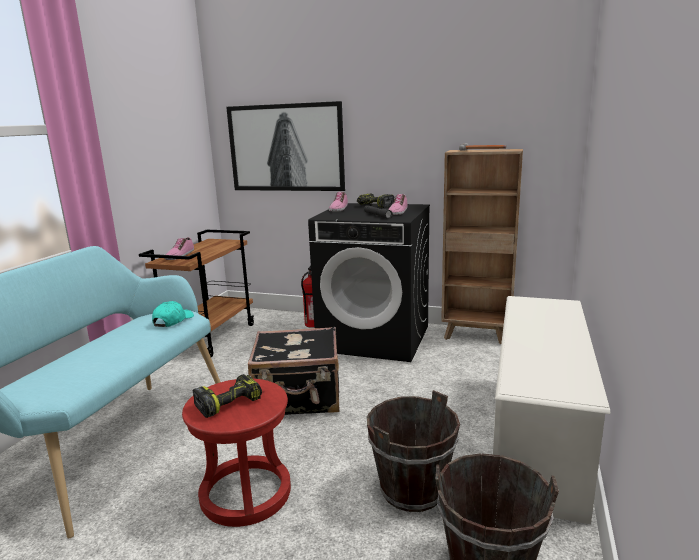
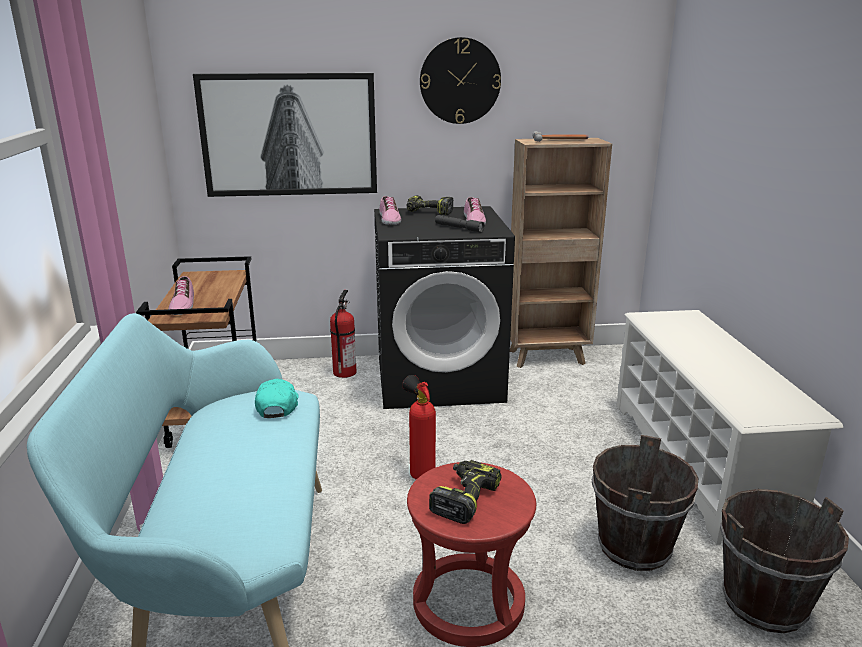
camera: 25 degrees left, 5 degrees up
black suitcase [248,326,340,415] -> fire extinguisher [402,375,436,480]
none -> wall clock [420,37,501,124]

